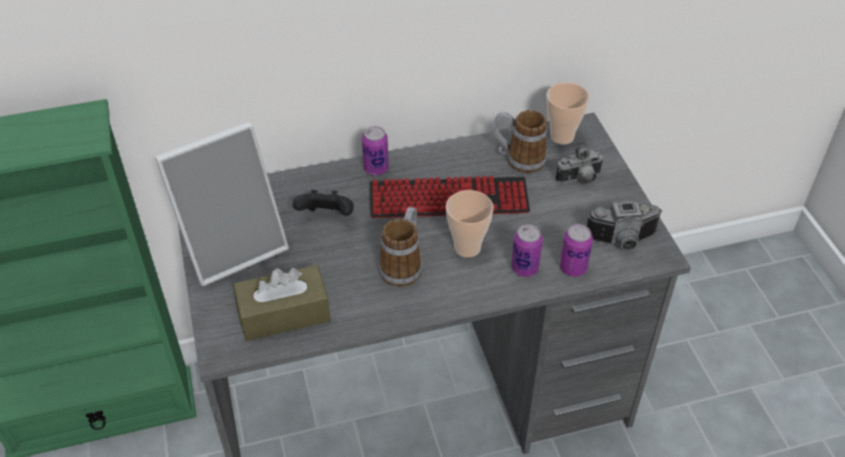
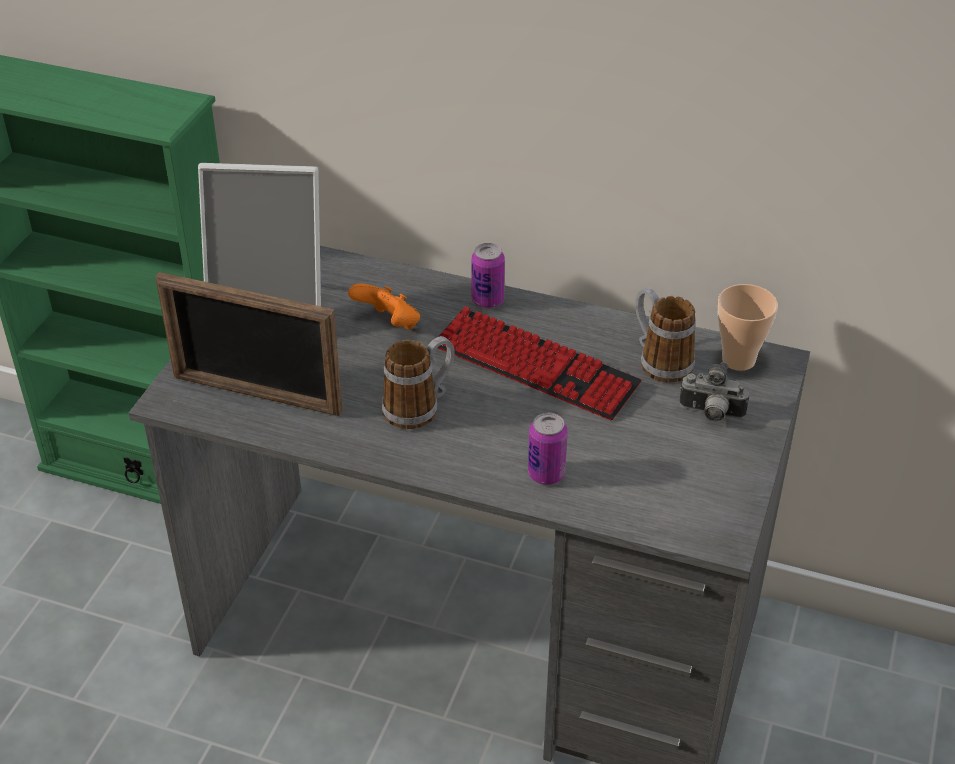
camera: 35 degrees right, 5 degrees down
brown tissue box [233,265,331,341] -> picture frame [155,272,343,416]
black game controller [293,190,354,216] -> orange game controller [348,283,420,329]
cup [446,190,494,258] -> none
can [560,224,593,277] -> none
camera [587,201,662,250] -> none

